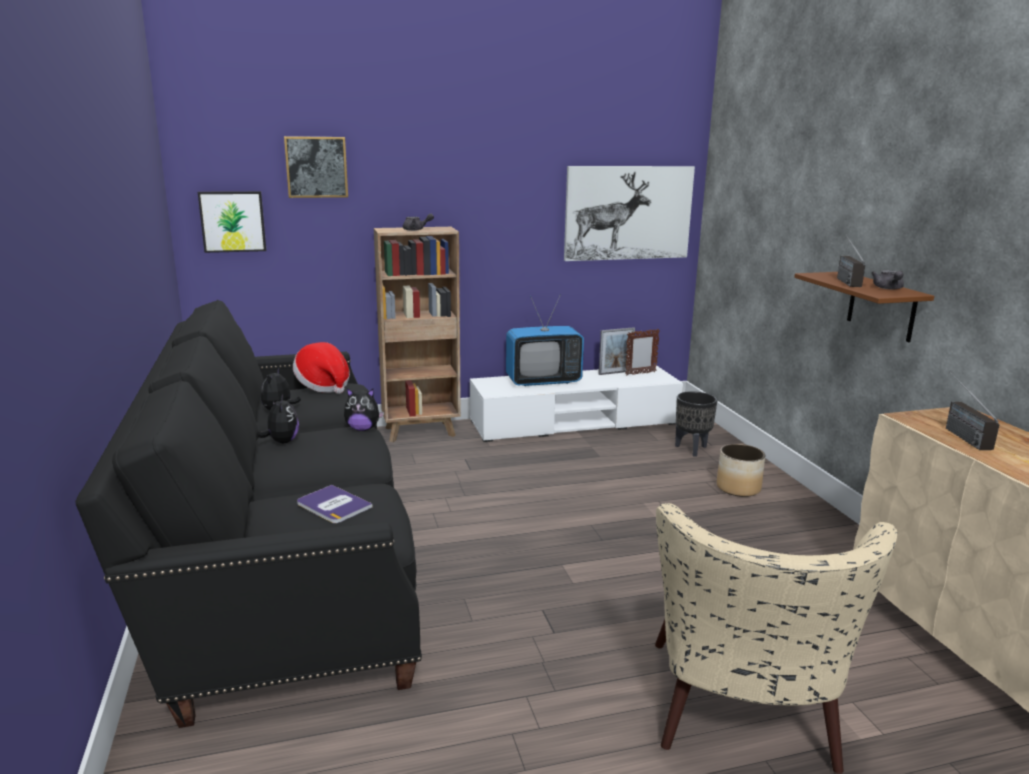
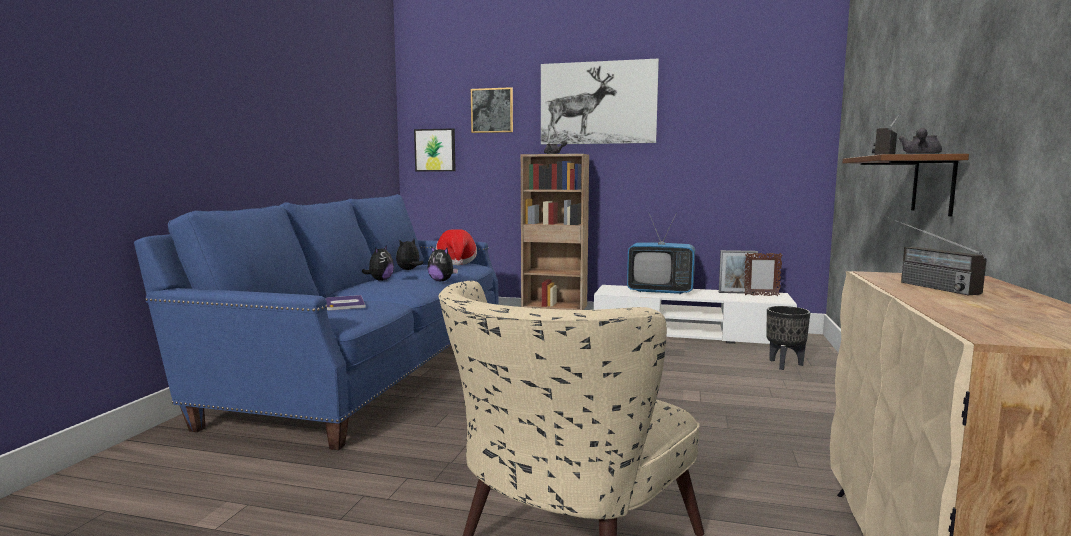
camera: 30 degrees right, 10 degrees down
black sofa [75,300,422,728] -> blue sofa [134,194,498,450]
picture [564,166,695,261] -> picture moved to [541,59,659,144]
planter [717,444,765,497] -> none
radio [946,371,999,450] -> radio turned 45 degrees counterclockwise [886,216,987,295]

